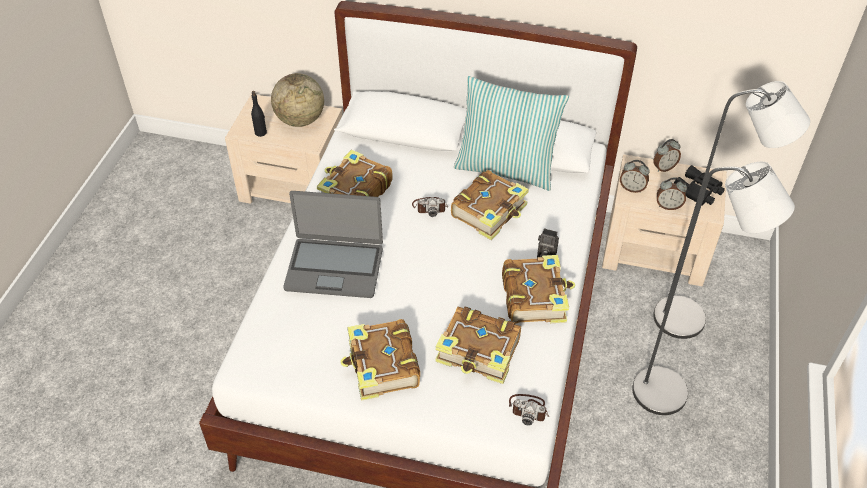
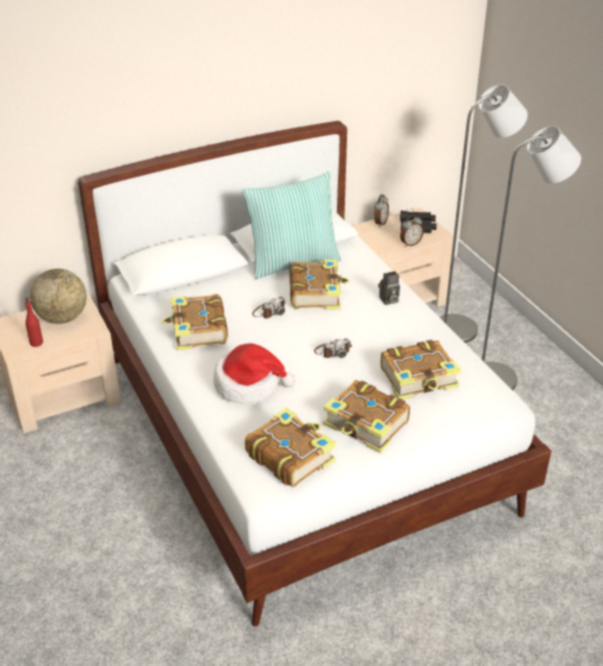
camera: 40 degrees left, 10 degrees down
black bottle [251,91,267,137] -> red bottle [25,297,43,347]
laptop [283,191,383,298] -> hat [214,343,295,404]
book [502,255,575,324] -> book moved to [245,408,336,487]
camera [509,394,549,426] -> camera moved to [314,338,352,358]
alarm clock [620,160,650,193] -> none

